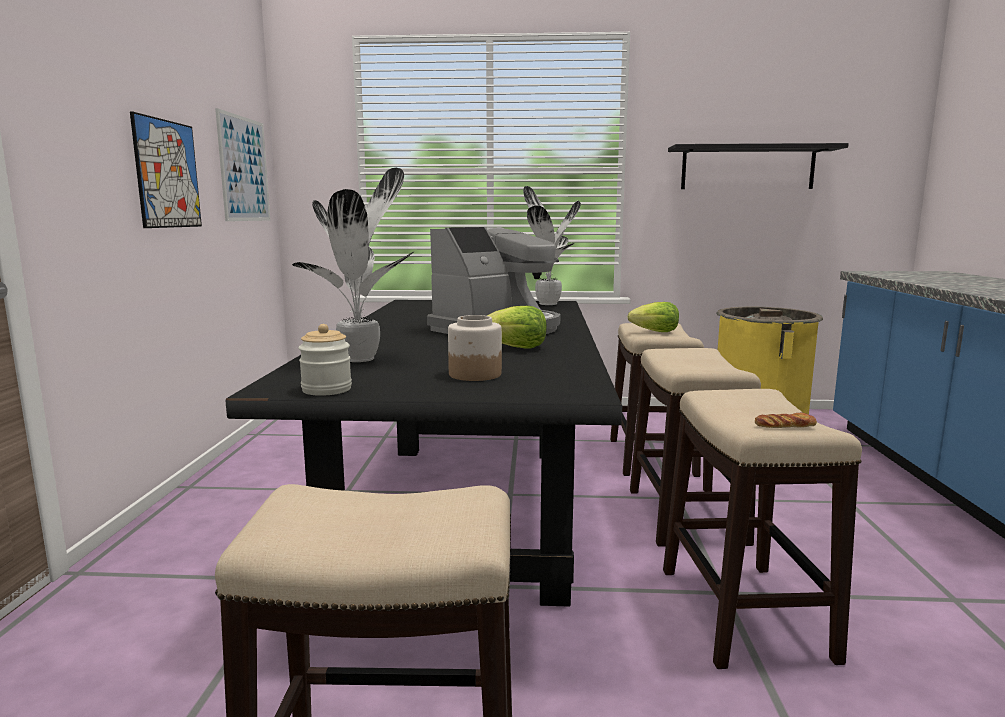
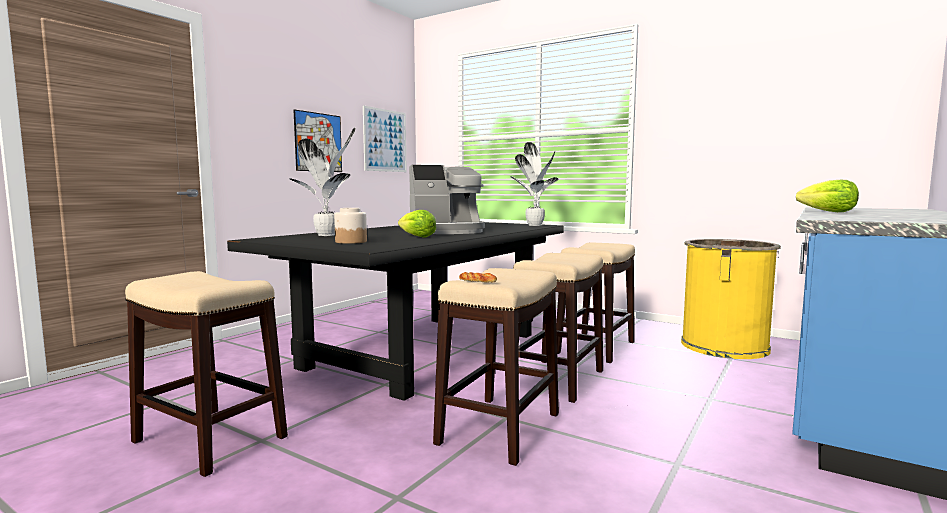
camera: 30 degrees right, 5 degrees down
jar [298,324,352,396] -> none
lettuce [627,302,679,332] -> lettuce moved to [796,180,859,212]
black shelf [668,143,849,189] -> none

